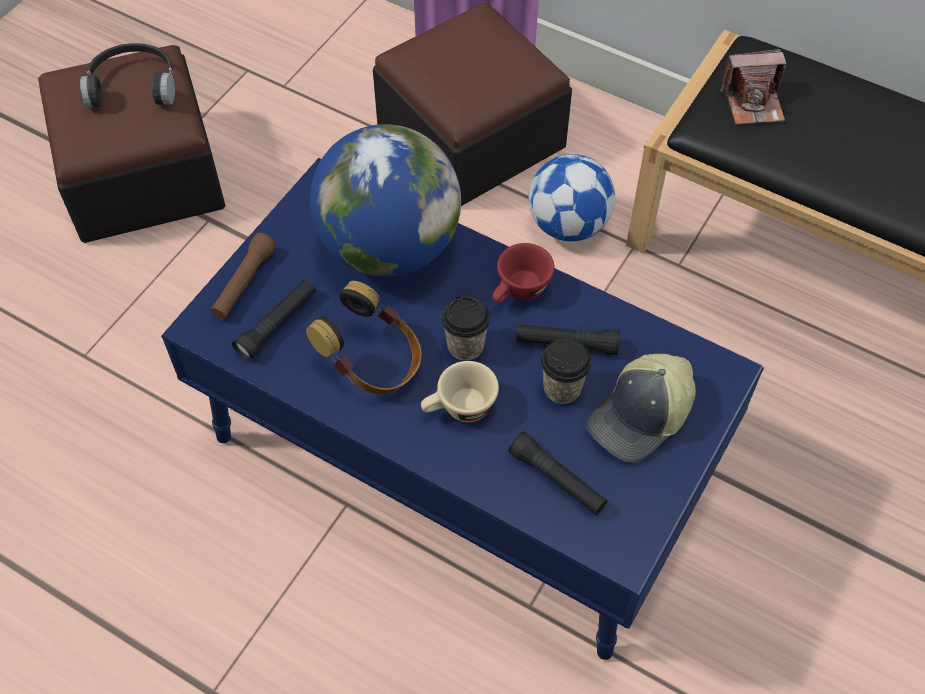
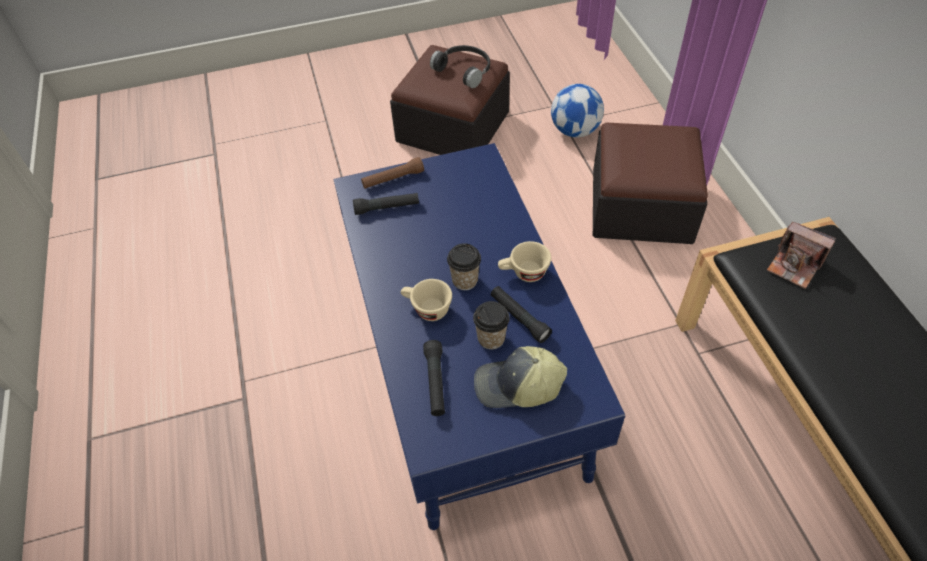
camera: 45 degrees right, 5 degrees down
headphones [306,281,422,395] -> none
globe [310,124,461,276] -> none
red cup [492,243,554,304] -> beige cup [498,241,551,282]
football [528,154,615,241] -> football moved to [551,84,604,137]

